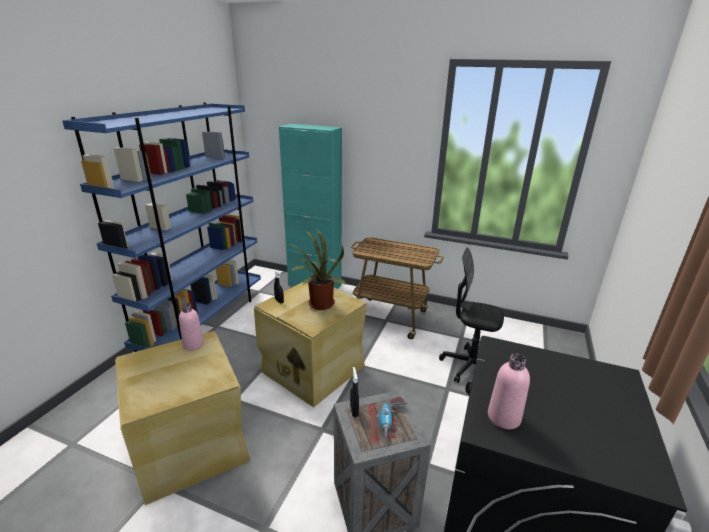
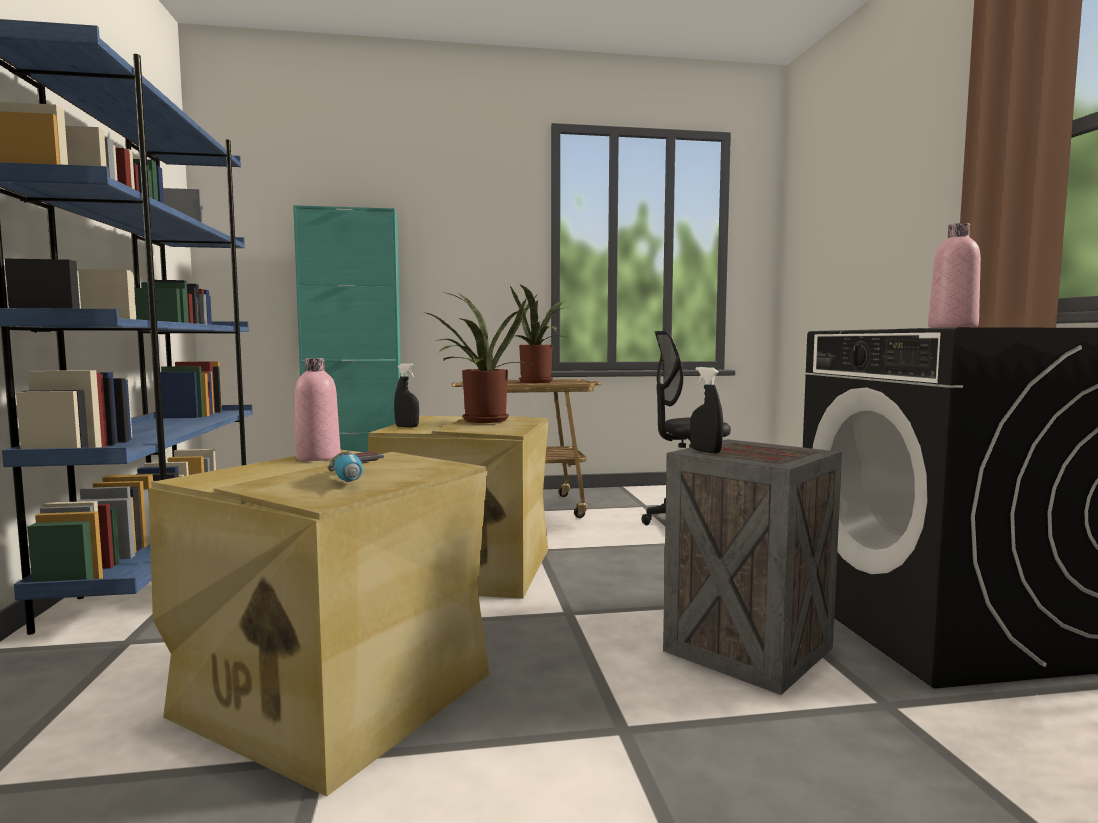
camera: 30 degrees left, 20 degrees down
power drill [377,396,407,437] -> power drill moved to [327,451,384,482]
none -> potted plant [510,285,569,383]

